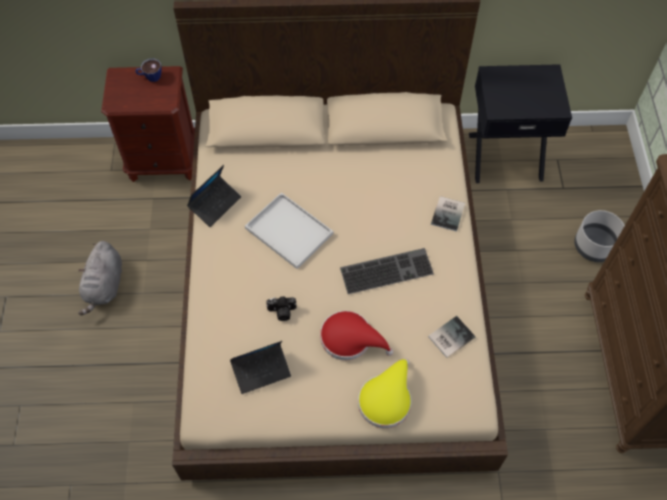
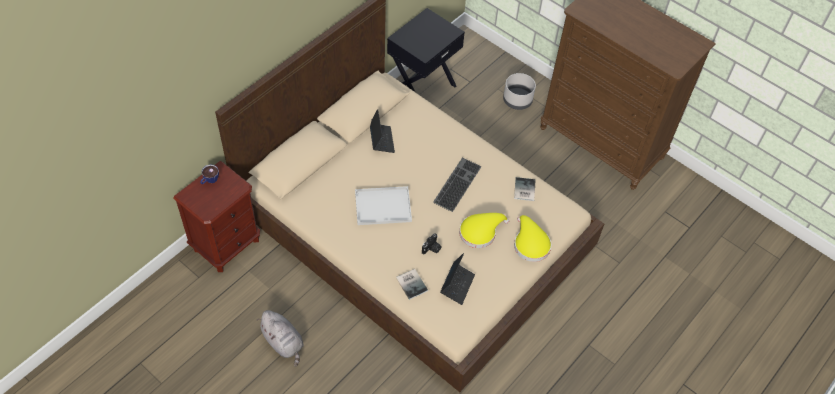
camera: 50 degrees left, 5 degrees down
laptop [187,165,241,227] -> laptop moved to [370,109,395,153]
red hat [320,311,393,360] -> yellow hat [459,213,509,248]
book [431,196,465,232] -> book moved to [396,269,428,300]

